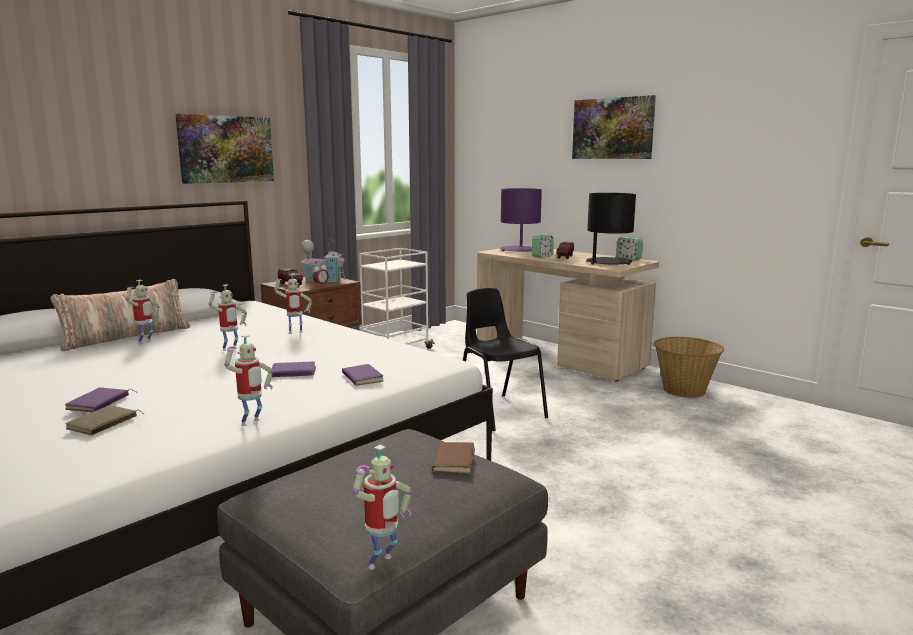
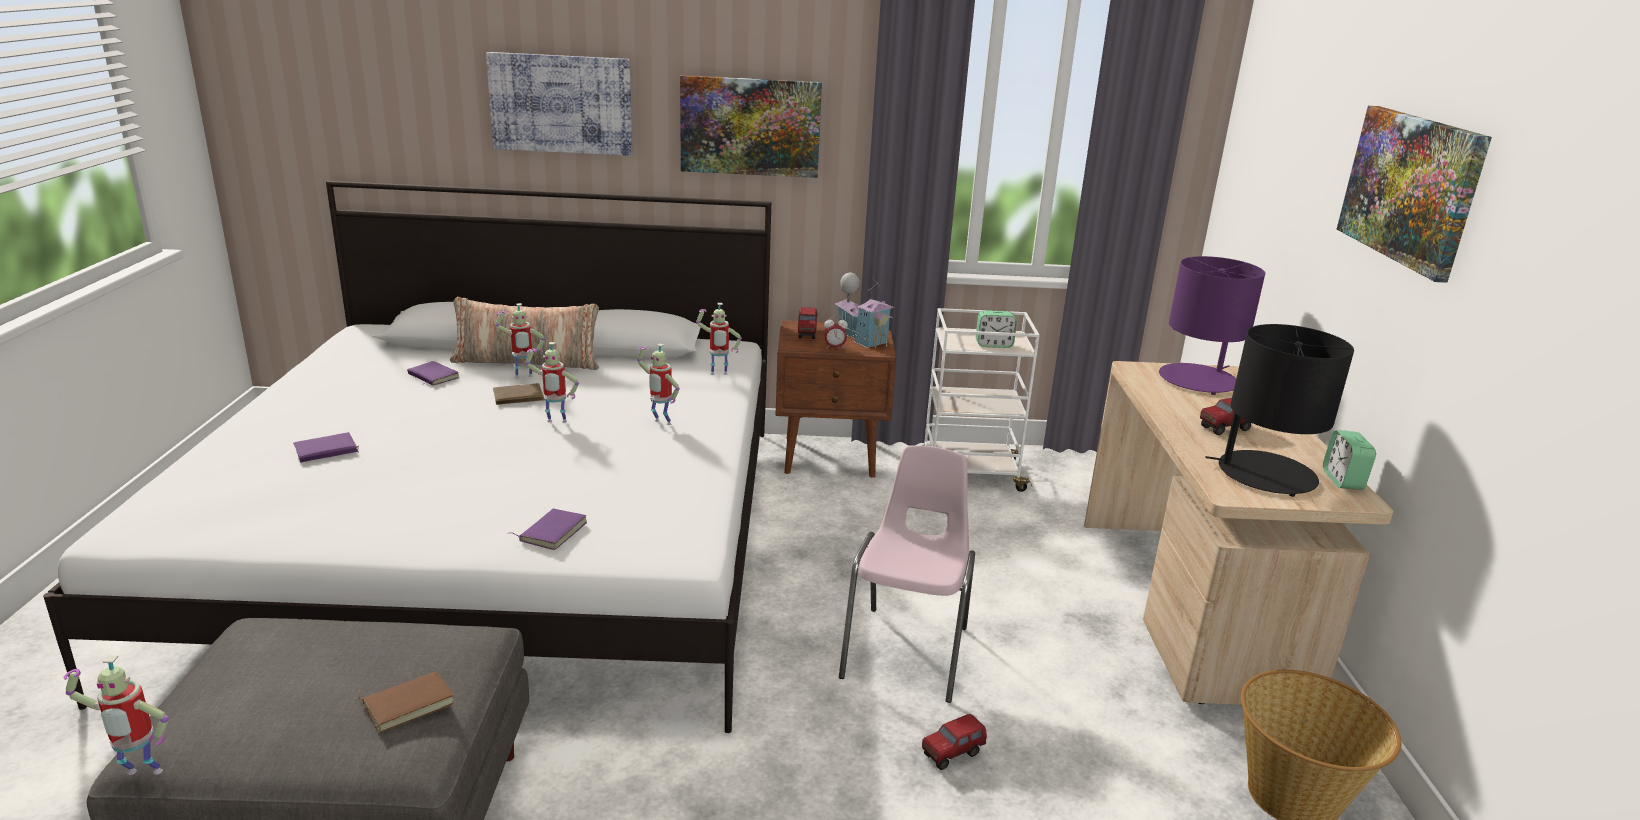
camera: 45 degrees right, 10 degrees up
brown book [65,405,144,435] -> brown book moved to [493,383,544,405]
toy robot [224,335,273,426] -> toy robot moved to [696,303,742,375]
purple book [272,361,316,377] -> purple book moved to [407,361,460,386]
black chair [463,288,548,431] -> pink chair [839,445,975,703]
alarm clock [532,235,554,258] -> alarm clock moved to [976,310,1017,348]
none -> picture [486,52,632,156]
none -> toy truck [922,714,987,770]

